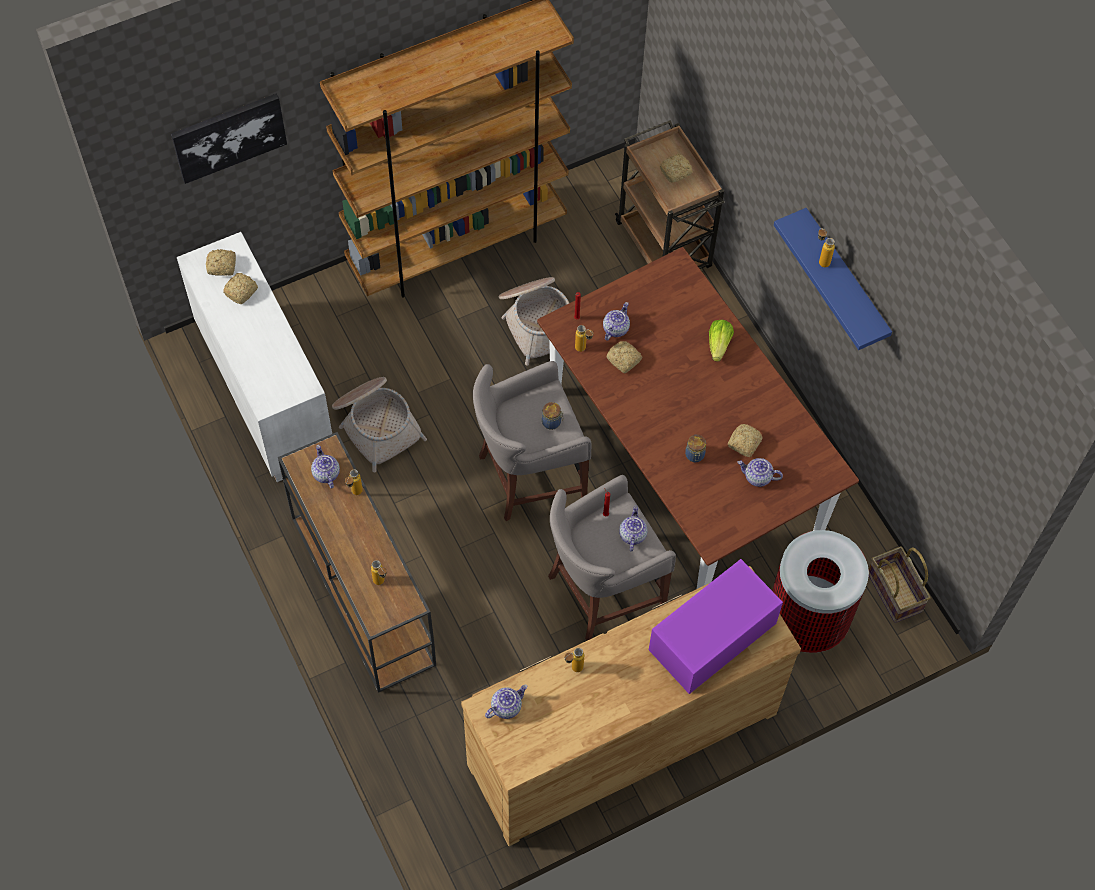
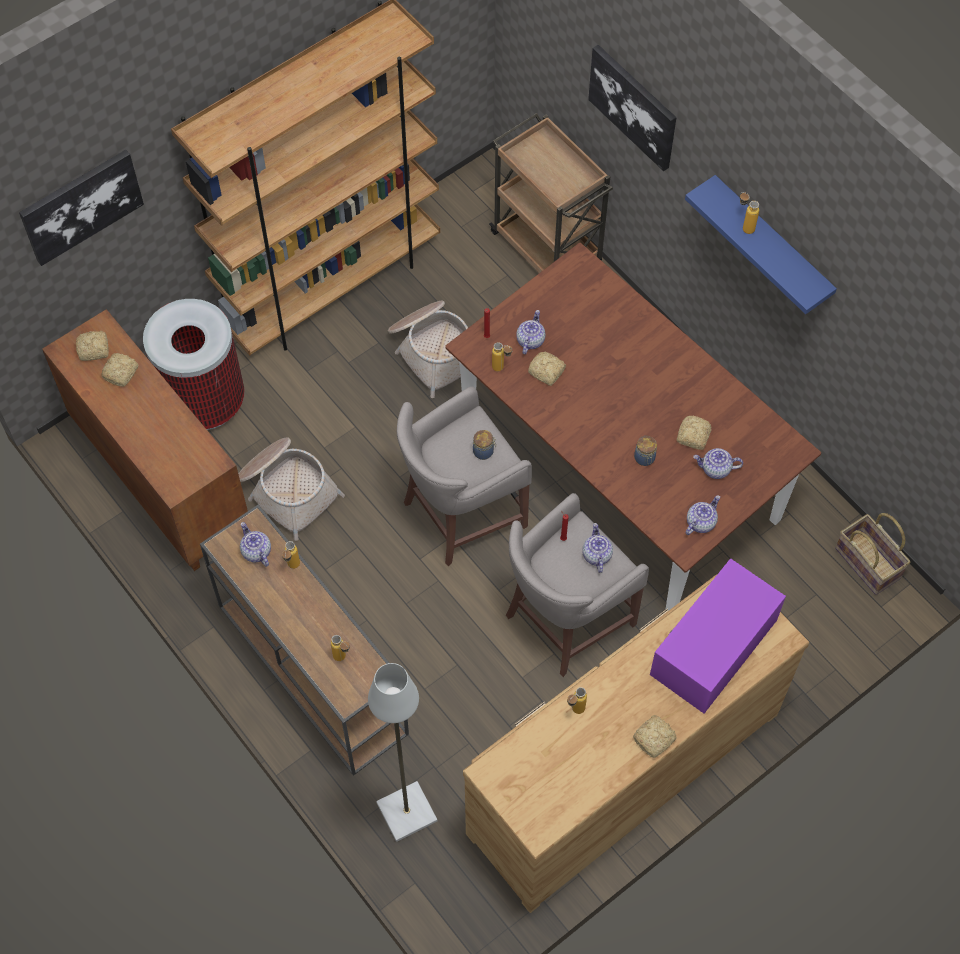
camera: 10 degrees left, 0 degrees up
white cabinet [177,232,332,482] -> brown cabinet [42,309,248,571]
teapot [485,685,528,719] -> teapot moved to [686,495,720,535]
bread [660,154,693,183] -> bread moved to [633,715,677,758]
lettuce [709,320,734,362] -> none
trash can [772,530,869,653] -> trash can moved to [143,299,244,430]
none -> grey floor lamp [368,663,438,842]
none -> picture [588,45,676,171]

